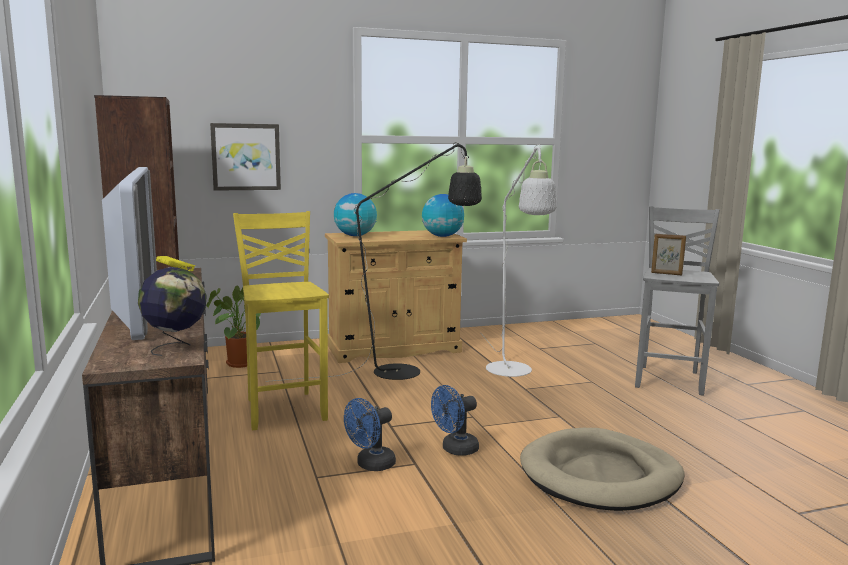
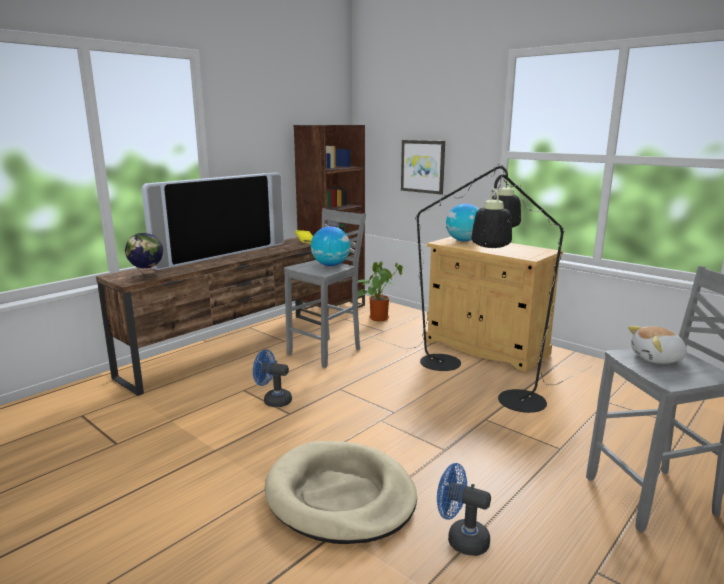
camera: 60 degrees right, 5 degrees up
yellow stool [233,211,329,430] -> grey stool [284,208,366,368]
globe [422,194,464,237] -> globe moved to [311,226,350,266]
blue fan [431,385,479,456] -> blue fan moved to [437,463,491,556]
white floor lamp [481,144,557,377] -> black floor lamp [472,172,592,413]
picture frame [651,234,686,275] -> plush toy [628,326,687,364]

